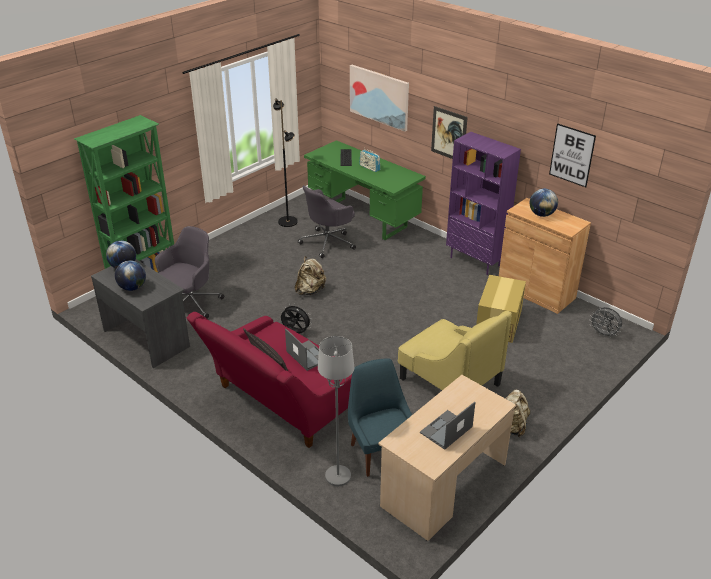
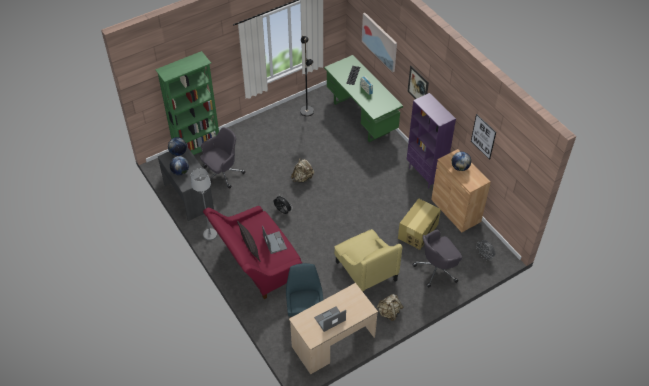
camera: 15 degrees right, 15 degrees up
grey office chair [298,185,356,258] -> grey office chair moved to [412,230,462,288]
grey floor lamp [318,336,355,486] -> grey floor lamp moved to [191,168,217,240]

